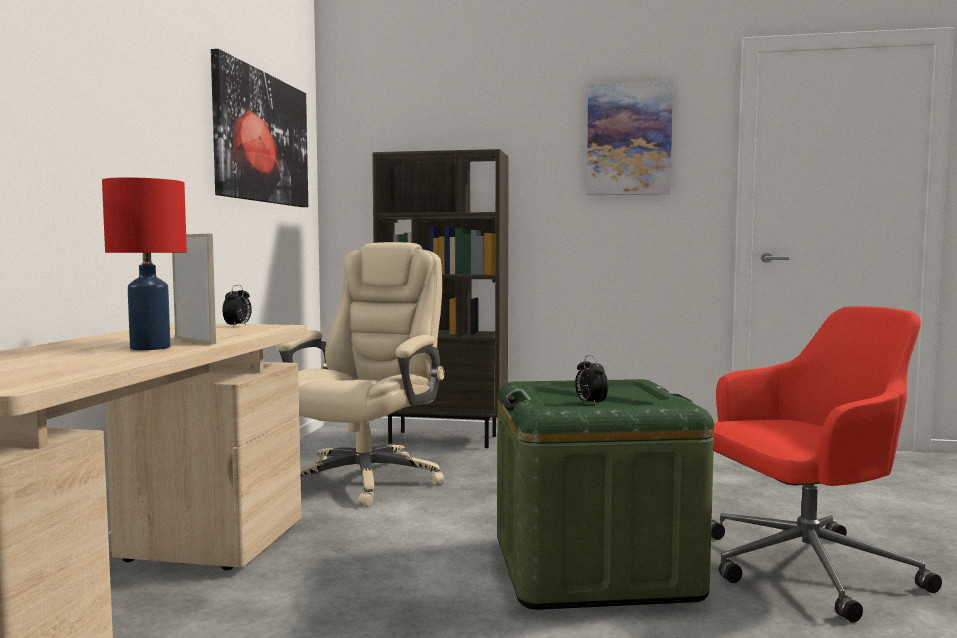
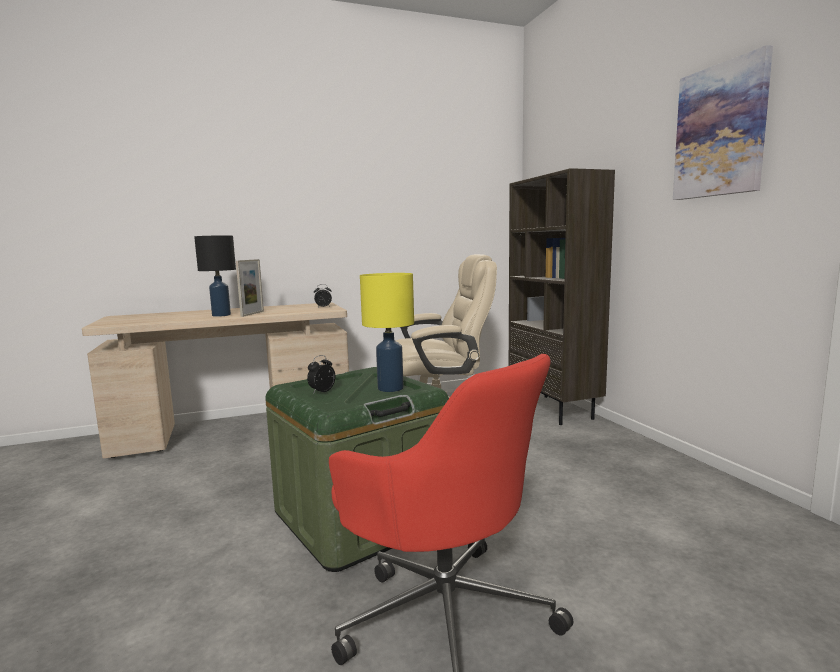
camera: 60 degrees right, 5 degrees up
red table lamp [102,177,187,350] -> black table lamp [194,236,236,317]
picture [211,49,308,207] -> none
none -> yellow table lamp [360,273,414,392]

